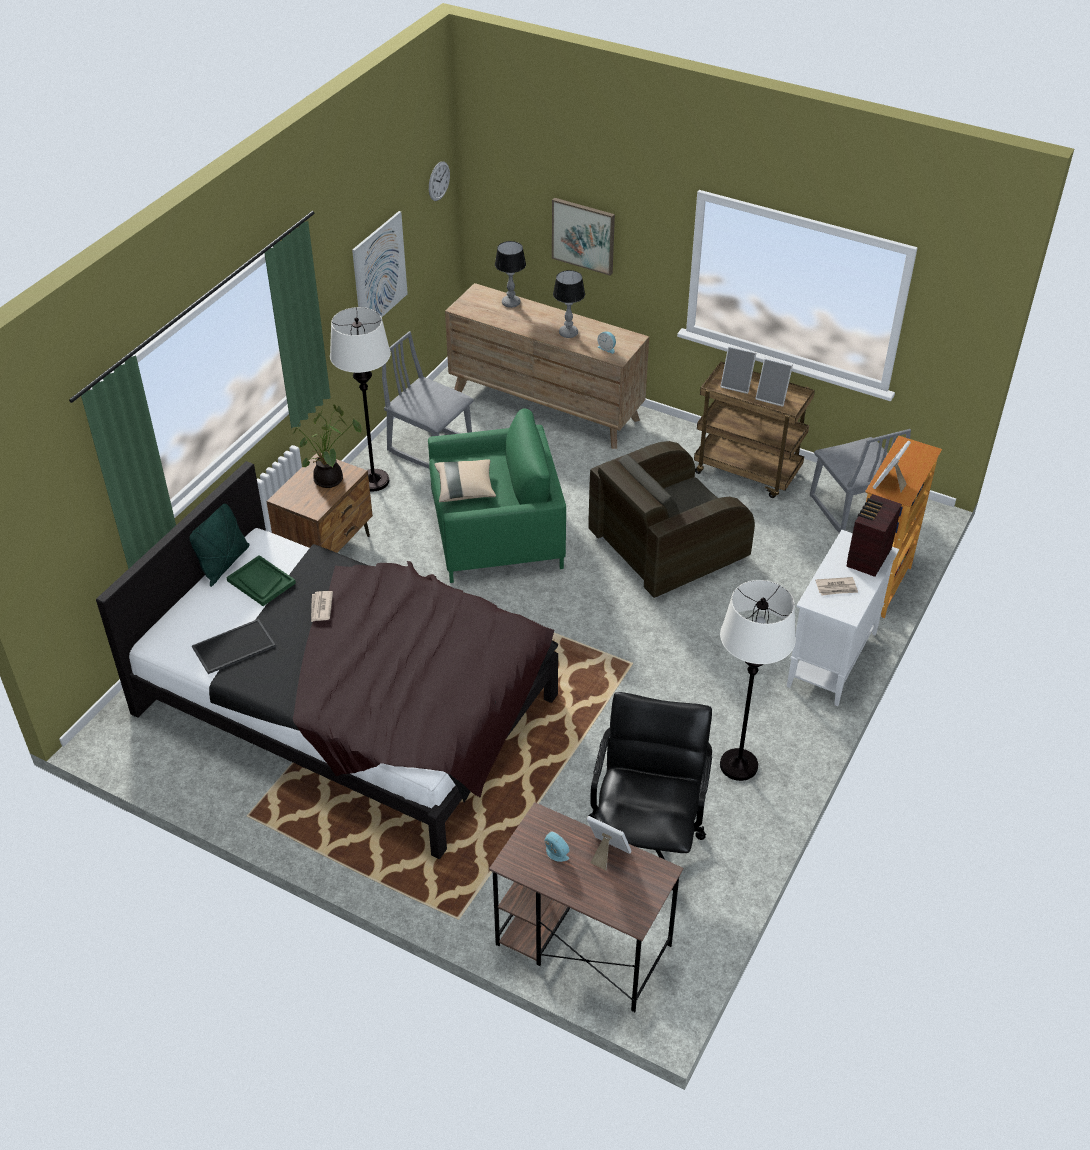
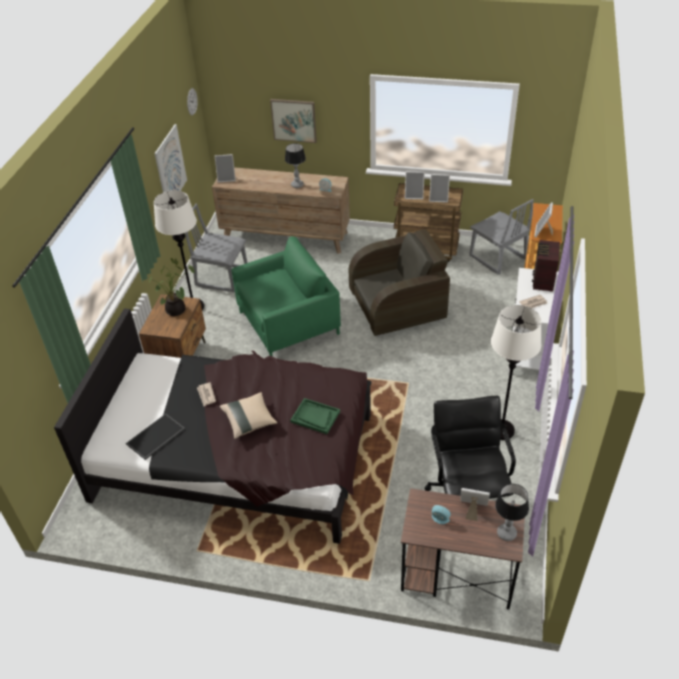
camera: 15 degrees left, 0 degrees up
green pillow [189,504,250,587] -> none
green tray [226,555,296,606] -> green tray moved to [290,398,340,434]
beige pillow [434,460,496,502] -> beige pillow moved to [220,392,277,439]
table lamp [495,241,526,308] -> table lamp moved to [495,484,529,541]
brown armchair [588,441,755,598] -> brown armchair turned 150 degrees counterclockwise [348,230,450,337]
none -> picture frame [215,154,236,182]

